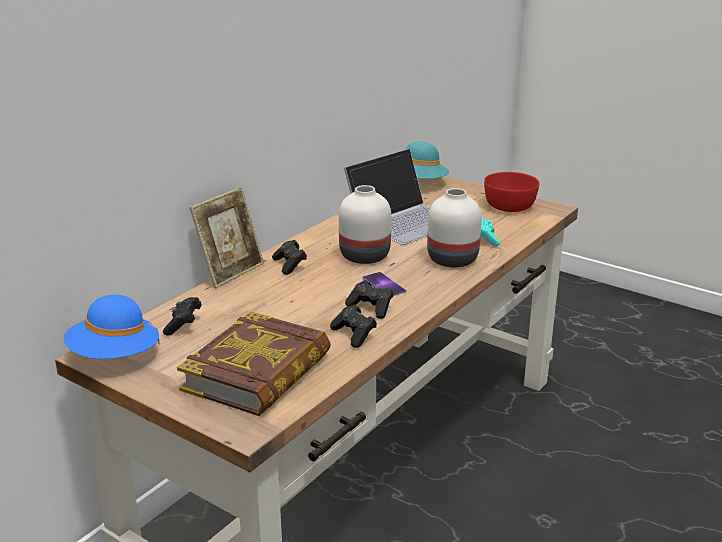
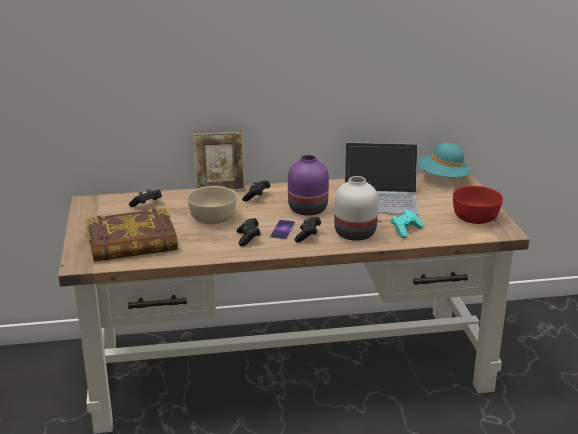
camera: 45 degrees right, 0 degrees up
blue hat [63,295,159,359] -> none
black game controller [330,304,377,348] -> black game controller moved to [295,217,321,243]
white vase [339,185,391,264] -> purple vase [288,155,329,216]
none -> beige bowl [187,186,237,224]

